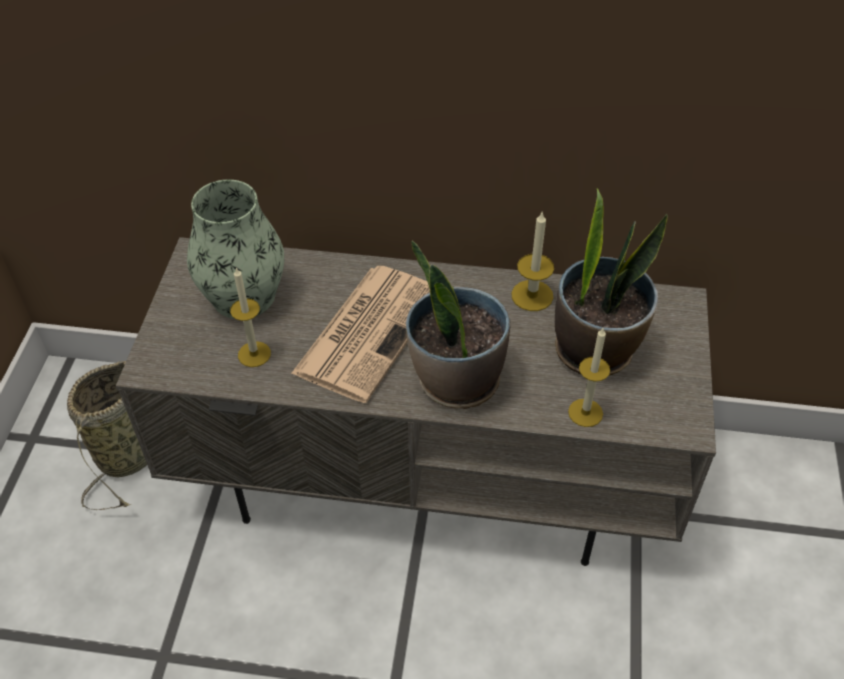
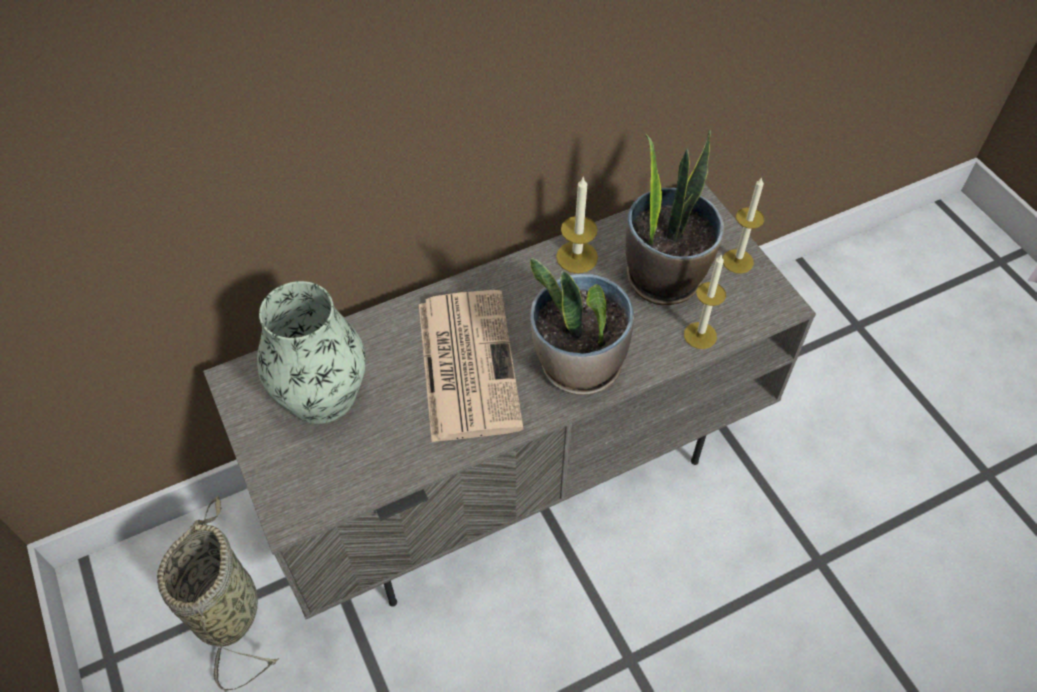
camera: 35 degrees left, 5 degrees up
candle [230,268,271,367] -> candle moved to [723,177,764,274]

